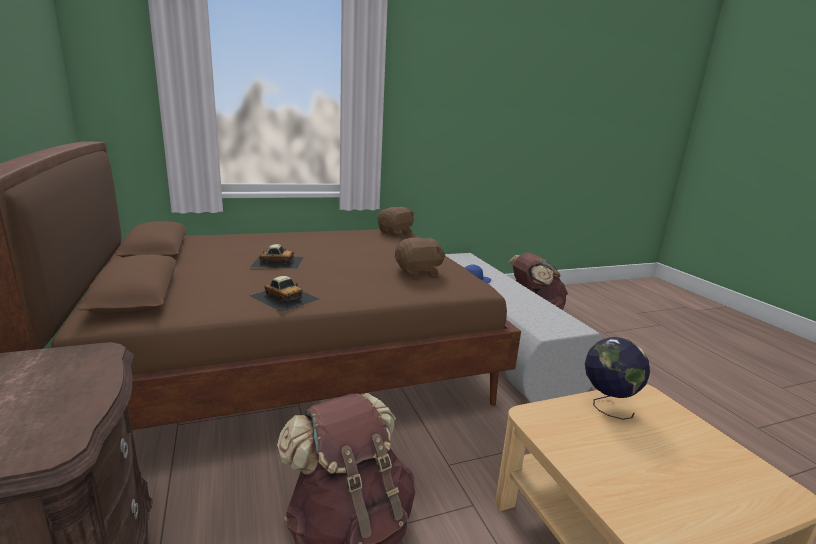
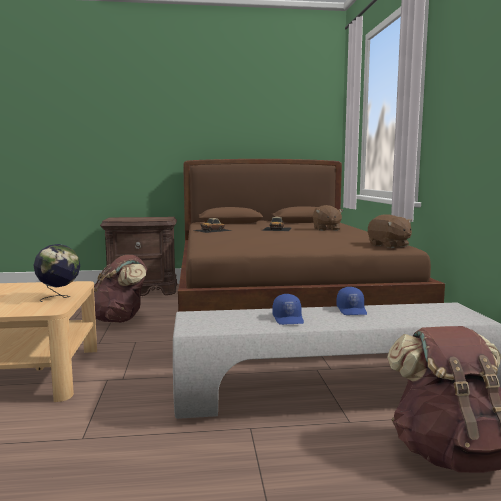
camera: 105 degrees right, 10 degrees down
brown plush toy [395,238,445,278] -> brown plush toy moved to [313,205,344,231]
none -> blue cap [272,294,304,325]

